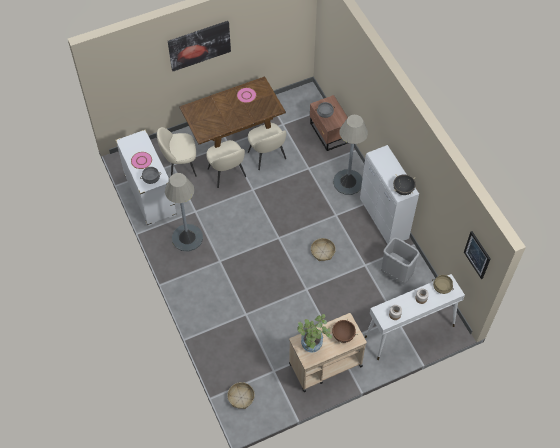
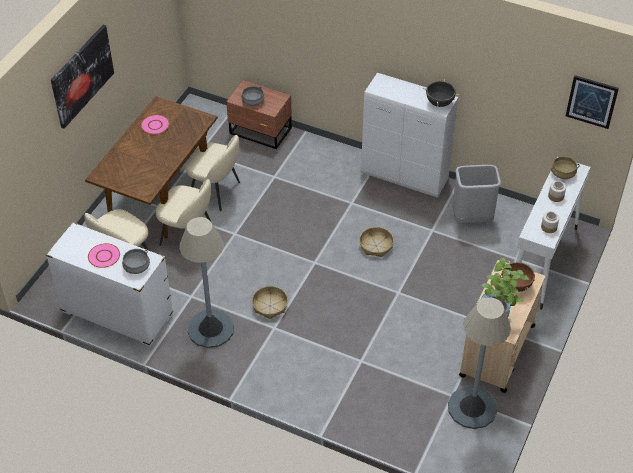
camera: 40 degrees left, 10 degrees down
basket [227,382,255,409] -> basket moved to [252,286,288,319]
grey floor lamp [333,115,368,195] -> grey floor lamp moved to [448,297,511,429]

